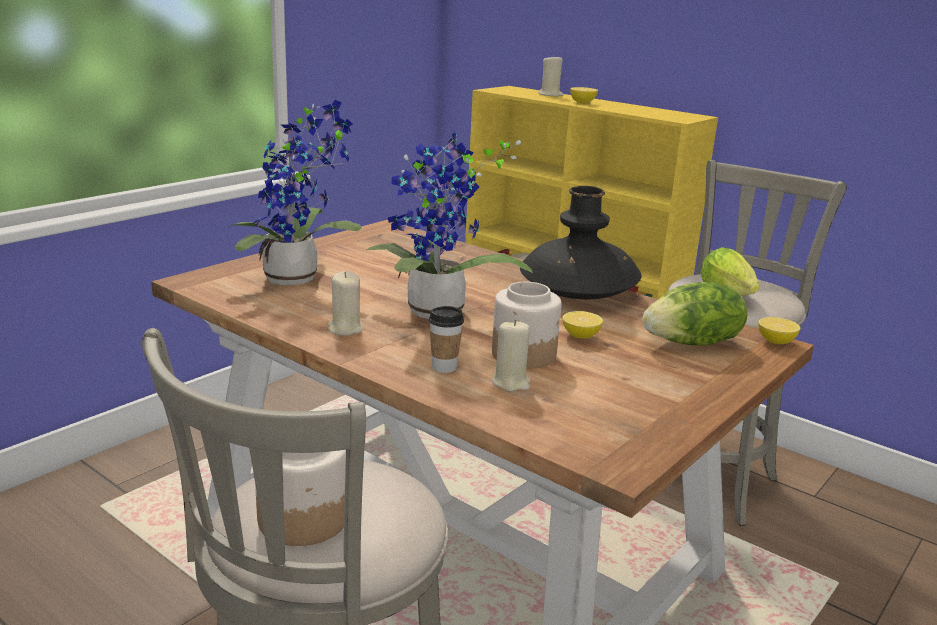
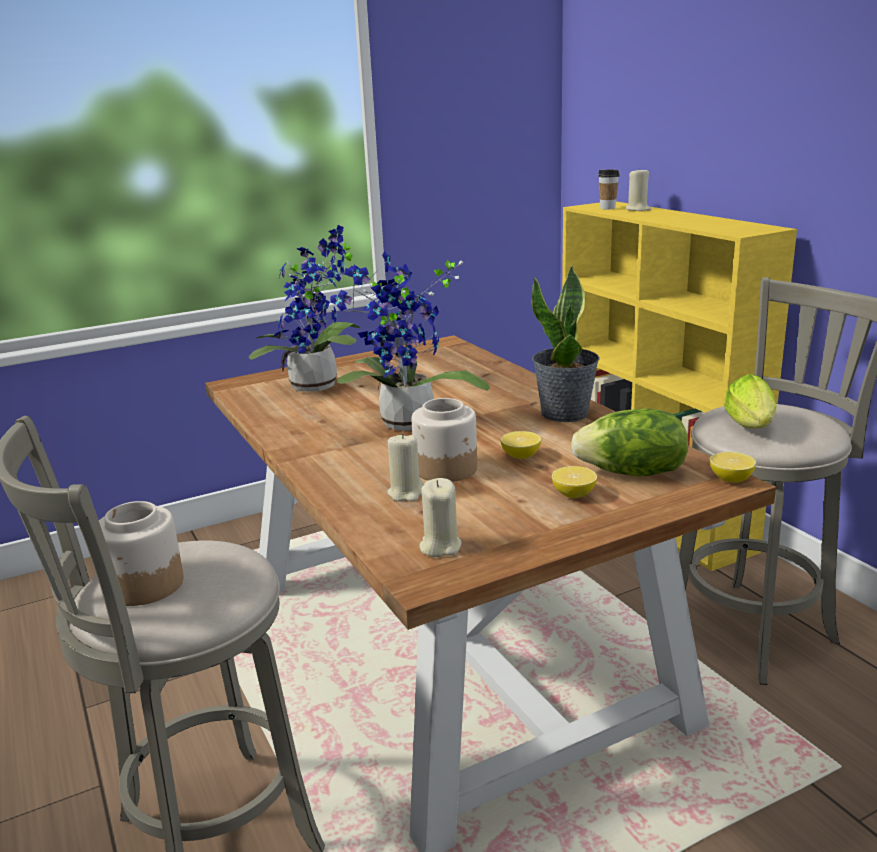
camera: 25 degrees right, 0 degrees up
beige candle [328,271,363,336] -> beige candle moved to [419,478,461,557]
cup [429,306,464,373] -> cup moved to [598,170,620,209]
black vase [520,186,641,300] -> potted plant [532,265,600,422]
lemon [570,87,598,103] -> lemon moved to [552,466,597,498]

